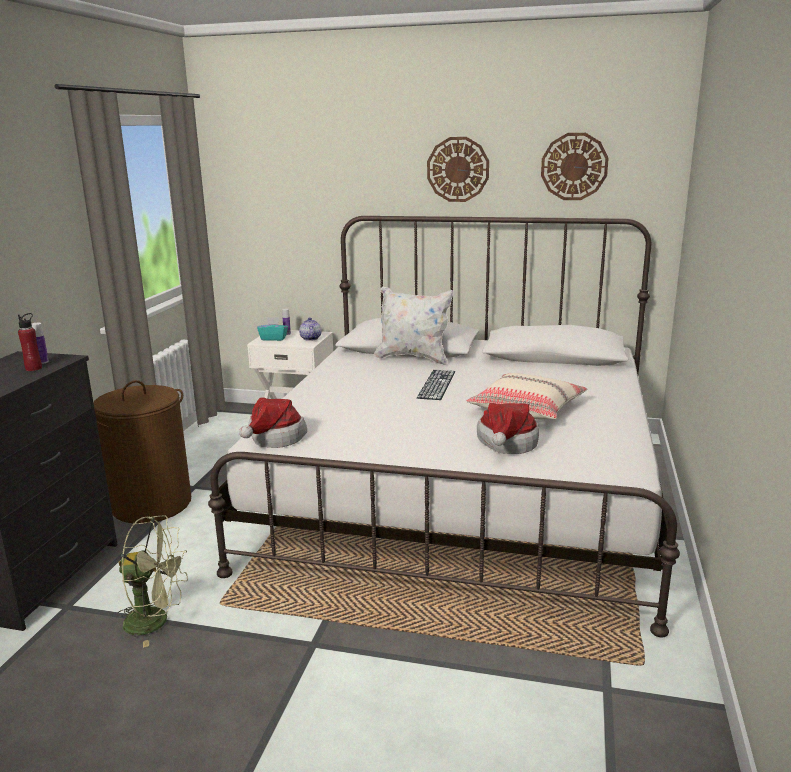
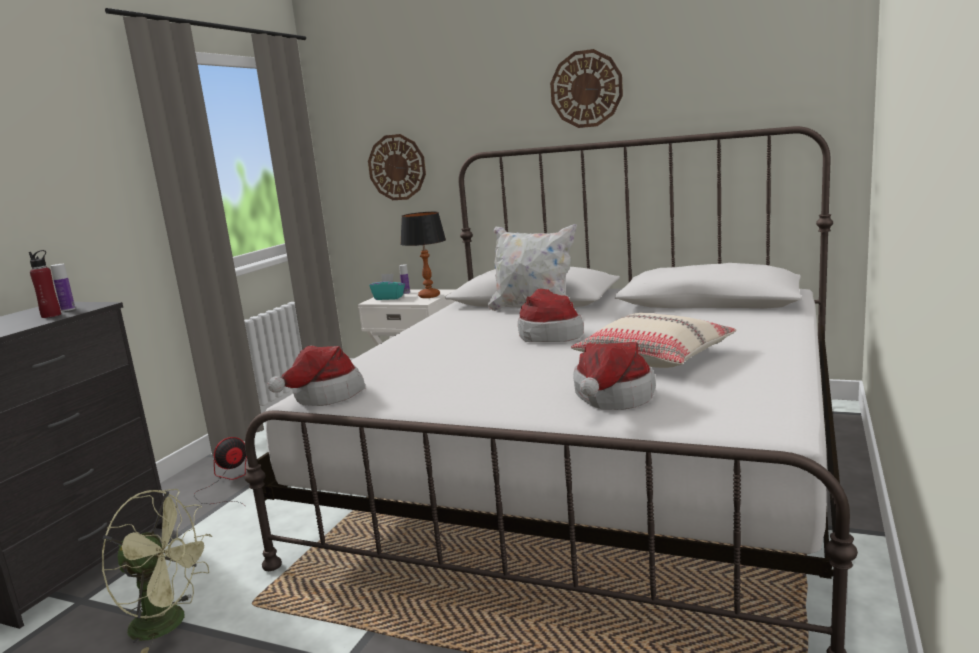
camera: 10 degrees right, 5 degrees down
brown laundry basket [94,380,191,523] -> fan [194,437,247,506]
teapot [299,318,322,341] -> table lamp [400,212,446,298]
keyboard [417,370,455,400] -> hat [518,289,584,342]
wall clock [541,133,609,200] -> wall clock moved to [368,134,426,200]

